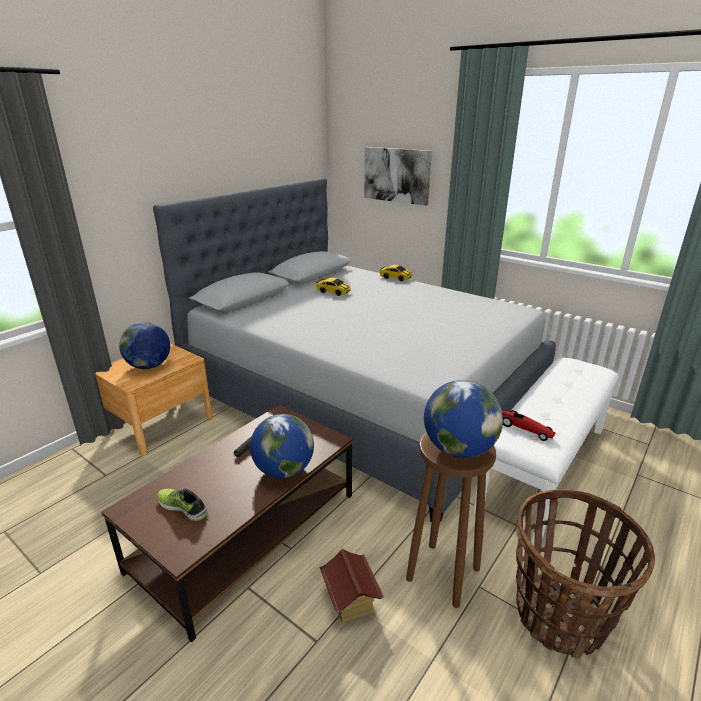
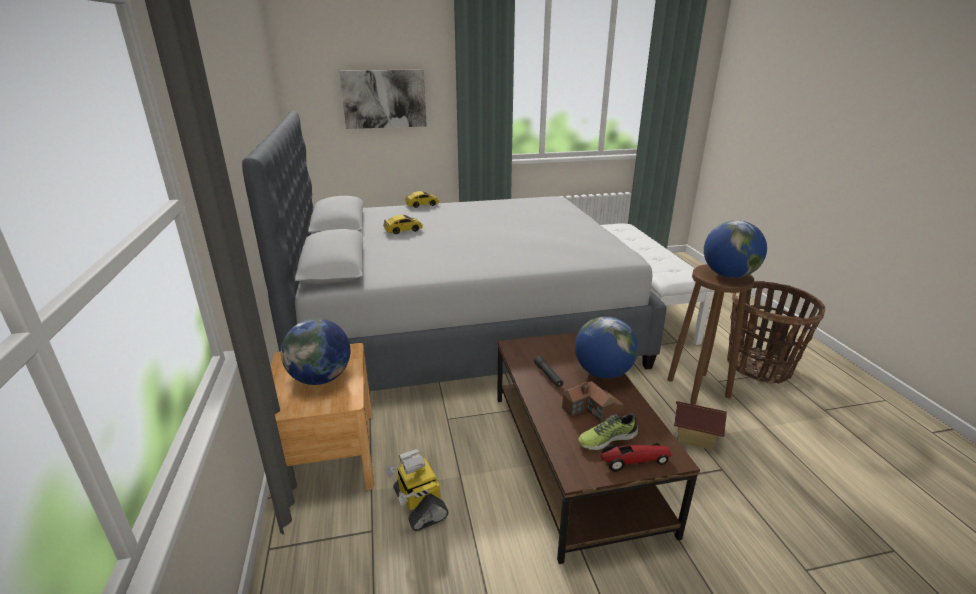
camera: 50 degrees left, 0 degrees up
toy car [502,410,555,441] -> toy car moved to [600,443,671,472]
none -> toy robot [385,449,449,531]
none -> toy house [562,381,624,422]

